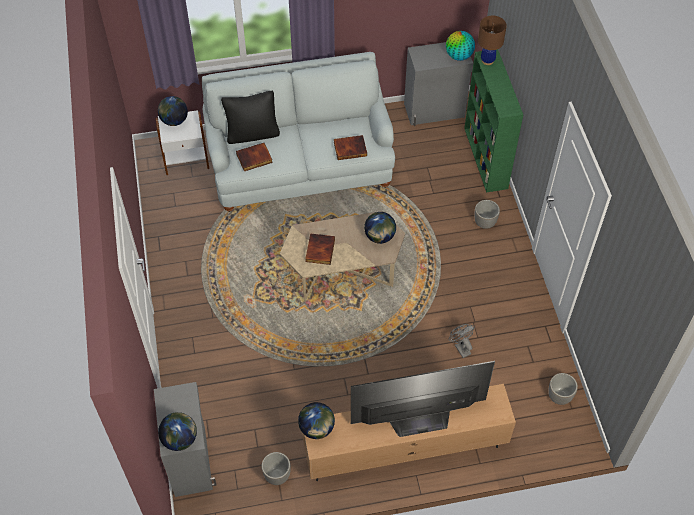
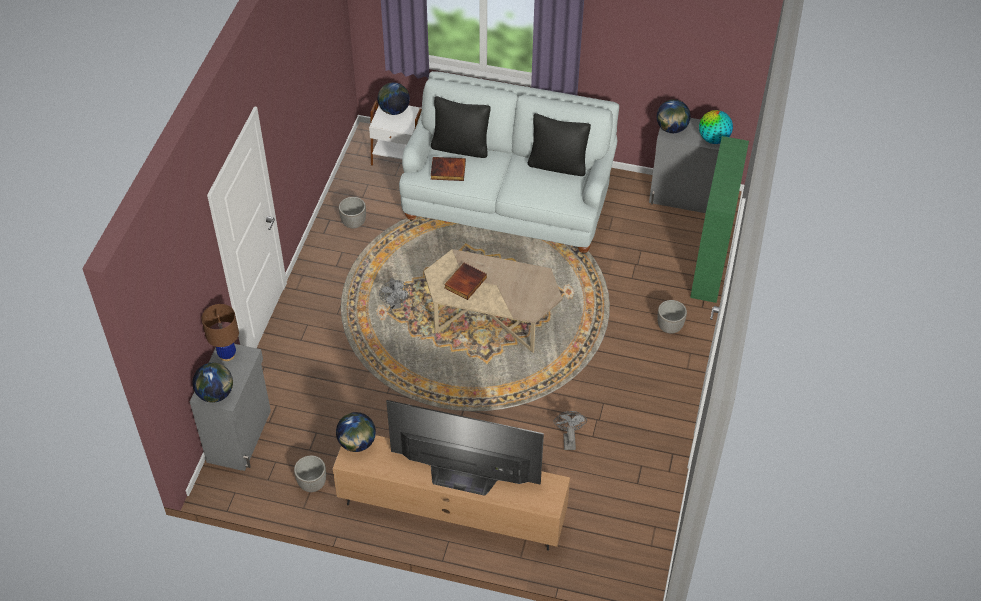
camera: 25 degrees right, 5 degrees down
book [334,135,367,160] -> none
globe [364,212,396,244] -> globe moved to [657,99,691,133]
brown table lamp [478,16,507,65] -> brown table lamp moved to [201,304,239,361]
planter [548,373,578,405] -> planter moved to [339,197,366,228]
none -> grey fan [379,278,410,309]
none -> black pillow [528,113,591,176]

